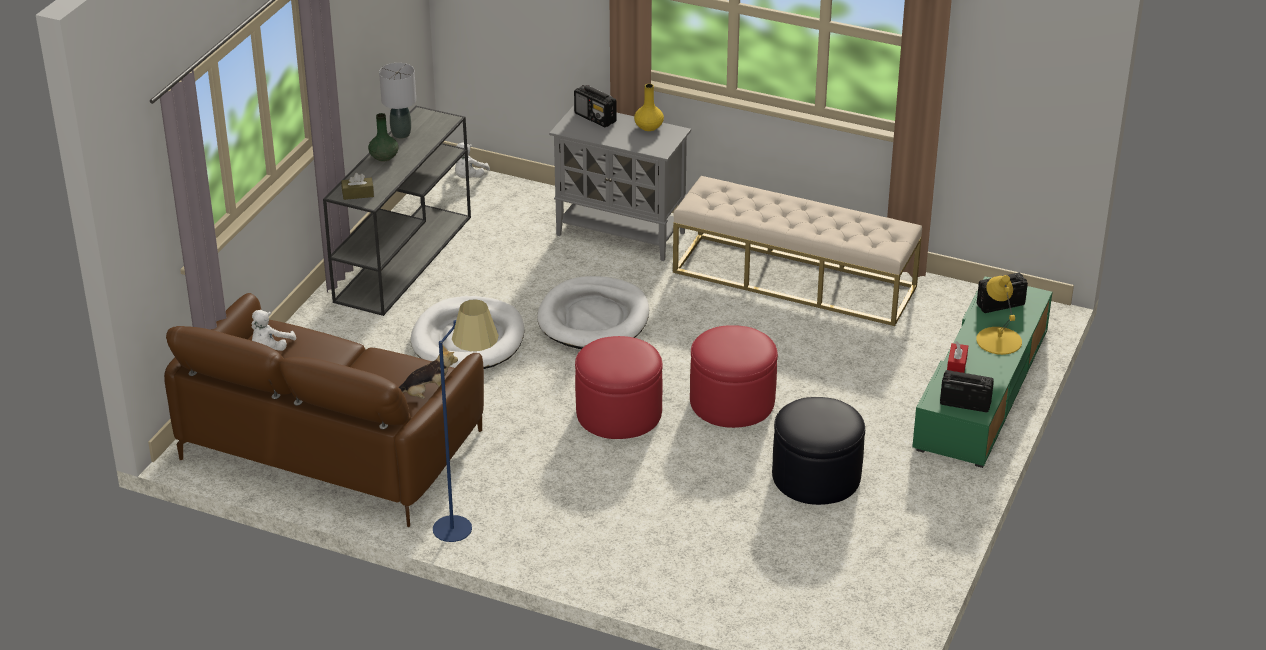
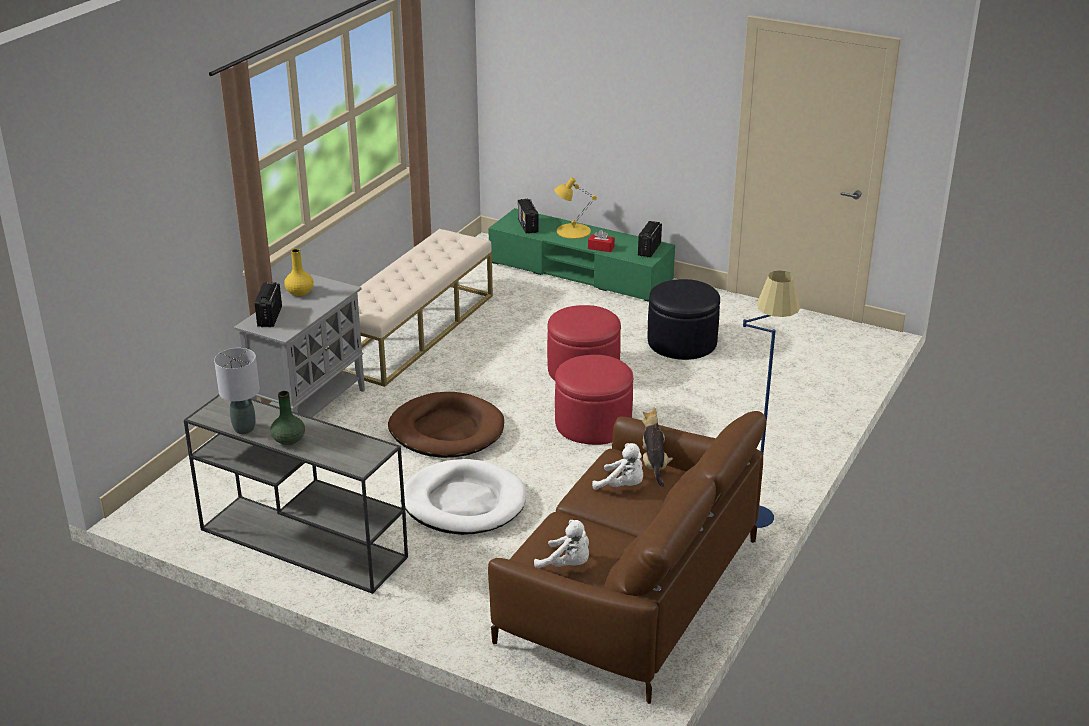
camera: 85 degrees left, 5 degrees down
brown tissue box [341,173,374,200] -> none
white plush toy [455,143,490,178] -> white plush toy moved to [592,443,643,490]
white dog bed [537,276,649,349] -> brown dog bed [388,392,504,458]
radio [574,85,616,127] -> radio turned 135 degrees clockwise [255,282,282,327]

